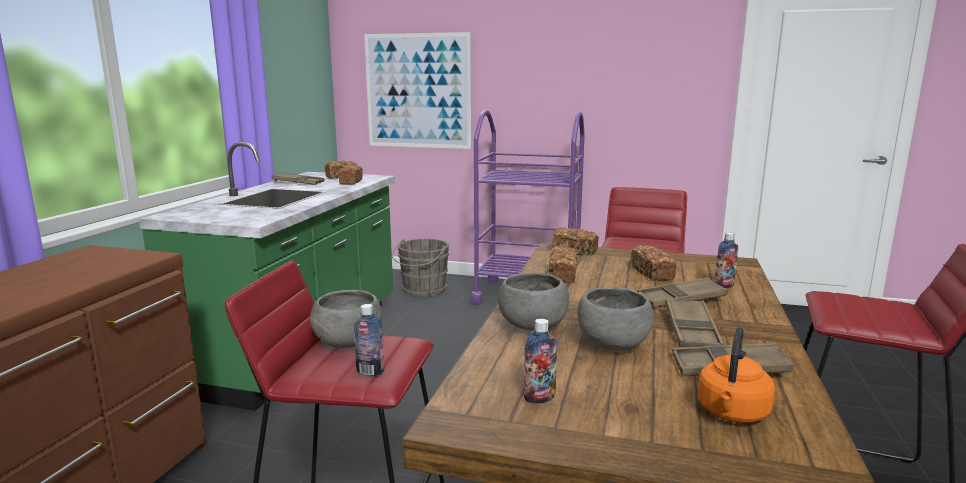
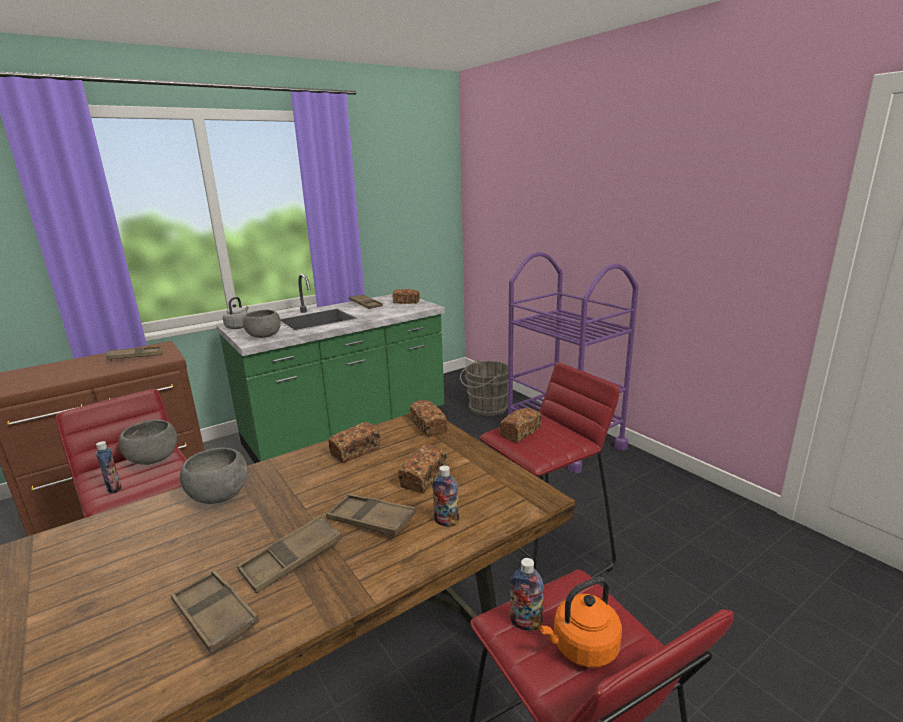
camera: 40 degrees right, 5 degrees up
bread [338,165,363,185] -> bread moved to [500,407,542,442]
picture [364,32,472,149] -> none
bottle [523,319,557,403] -> bottle moved to [510,558,544,631]
grey bowl [577,287,654,350] -> grey bowl moved to [243,310,281,338]
orange kettle [698,327,775,423] -> orange kettle moved to [539,577,622,668]
none -> brown tray [106,346,162,361]
none -> grey kettle [223,297,249,329]

